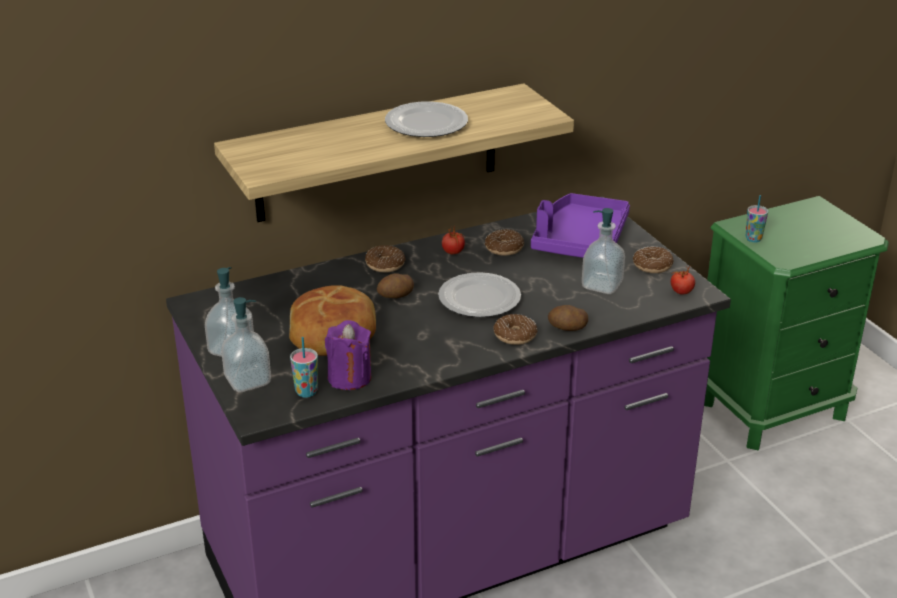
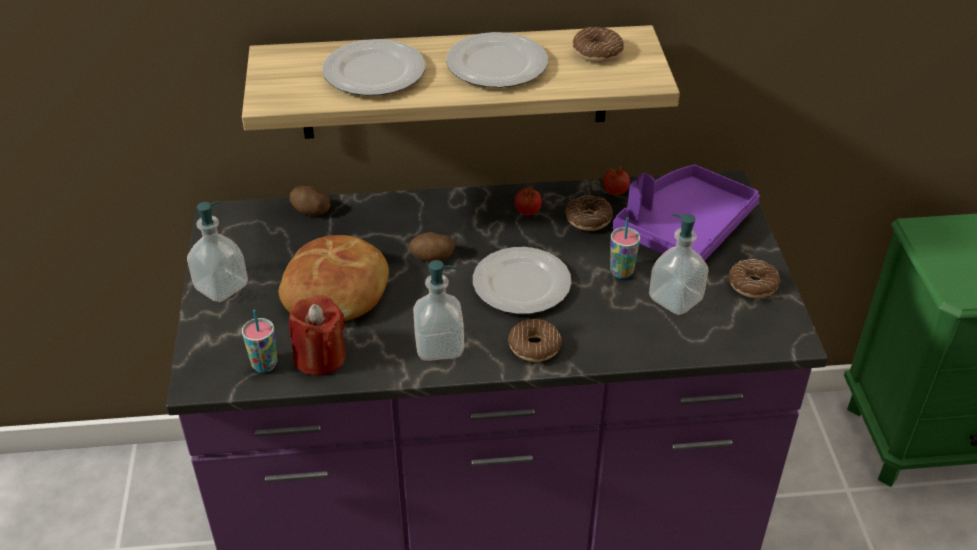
camera: 20 degrees right, 10 degrees up
soap dispenser [221,297,271,393] -> soap dispenser moved to [413,260,464,361]
purple candle [325,320,371,390] -> red candle [289,295,346,376]
donut [365,245,405,273] -> donut moved to [573,27,624,63]
potato [548,305,588,331] -> potato moved to [290,186,331,216]
tomato [671,265,695,295] -> tomato moved to [603,166,630,195]
cup [746,195,768,243] -> cup moved to [610,217,640,279]
none -> plate [322,39,425,96]

